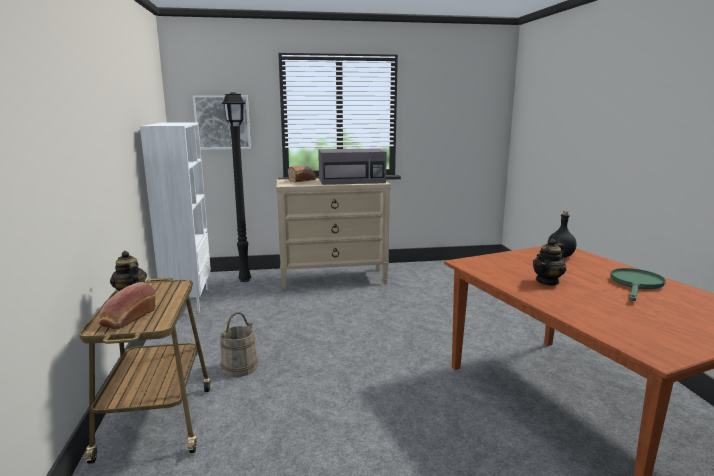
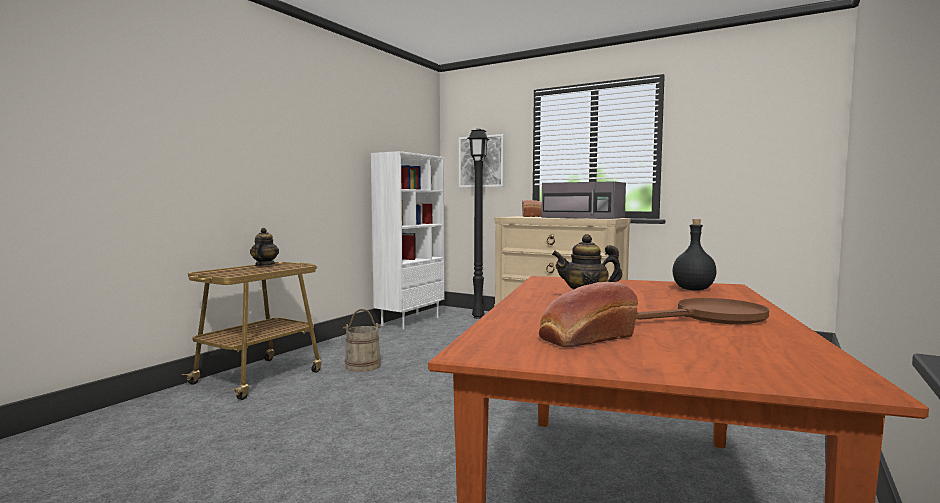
camera: 40 degrees right, 10 degrees down
bread [99,282,155,329] -> bread moved to [539,282,638,348]
green frying pan [610,268,666,301] -> brown frying pan [636,298,769,324]

